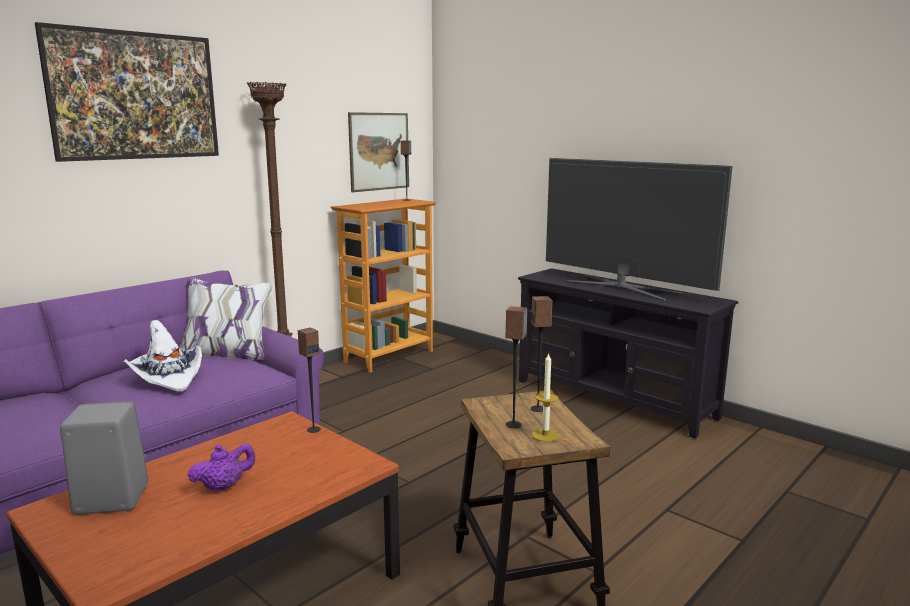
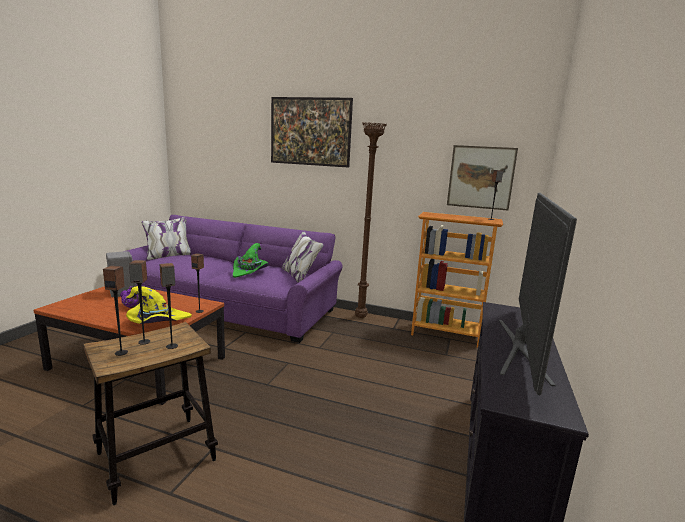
camera: 65 degrees right, 0 degrees up
white hat [124,320,202,391] -> green hat [233,243,269,278]
candle [532,352,559,442] -> speaker [103,266,128,356]
none -> yellow hat [126,286,192,324]

